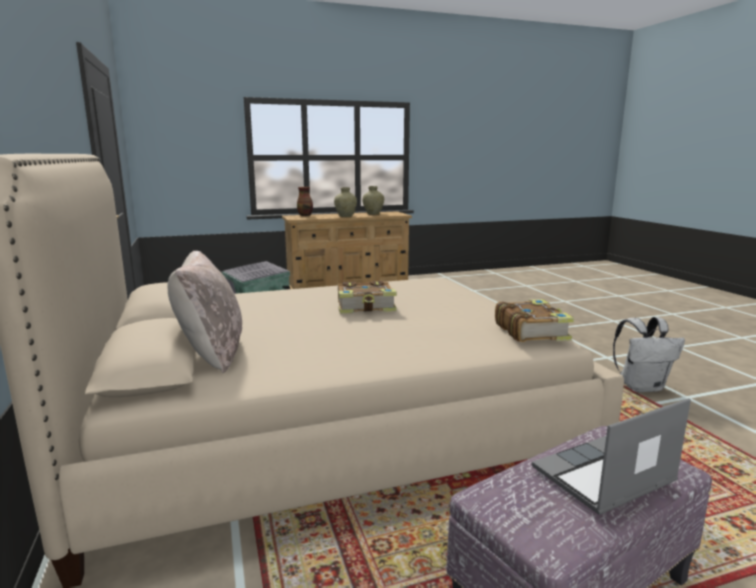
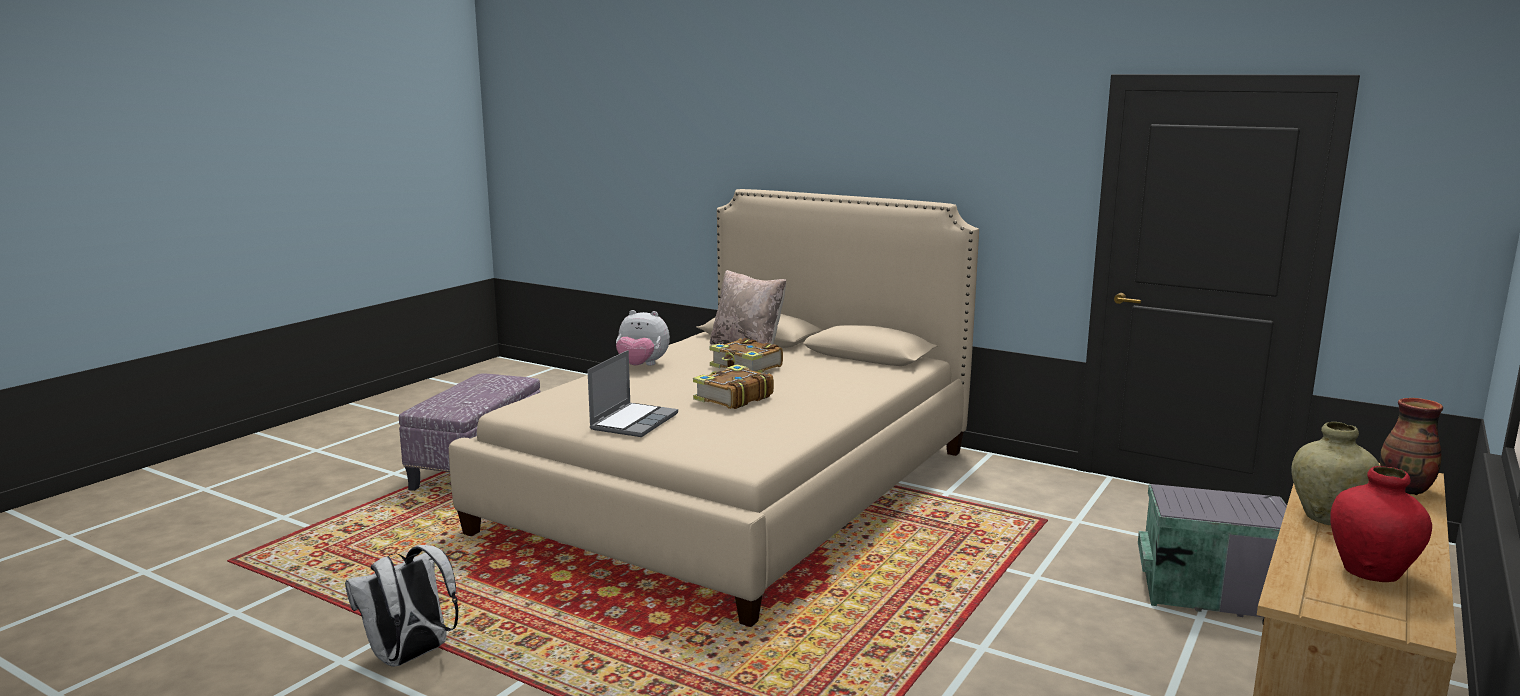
camera: 140 degrees right, 0 degrees up
beige vase [362,186,384,215] -> red vase [1330,466,1432,582]
book [495,299,574,342] -> book moved to [710,338,783,373]
laptop [532,398,691,515] -> laptop moved to [587,350,678,437]
none -> plush toy [616,310,670,366]

